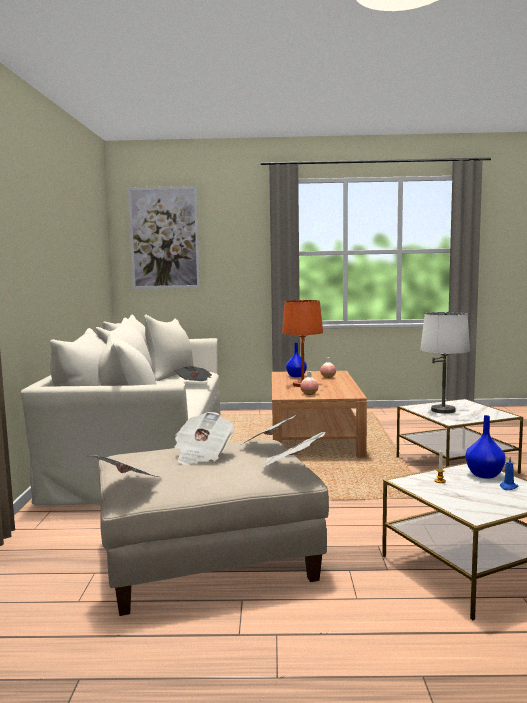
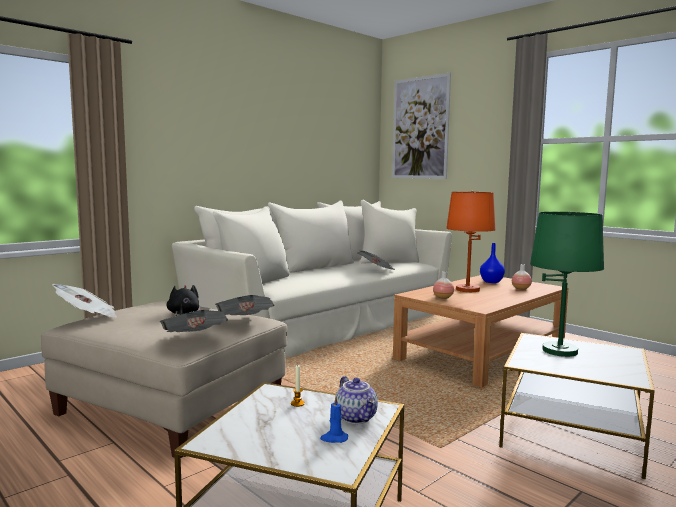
camera: 45 degrees right, 0 degrees up
newspaper [175,412,235,465] -> black plush toy [167,285,199,316]
white table lamp [420,312,470,414] -> green table lamp [530,212,604,357]
blue vase [466,415,506,479] -> teapot [336,376,378,424]

